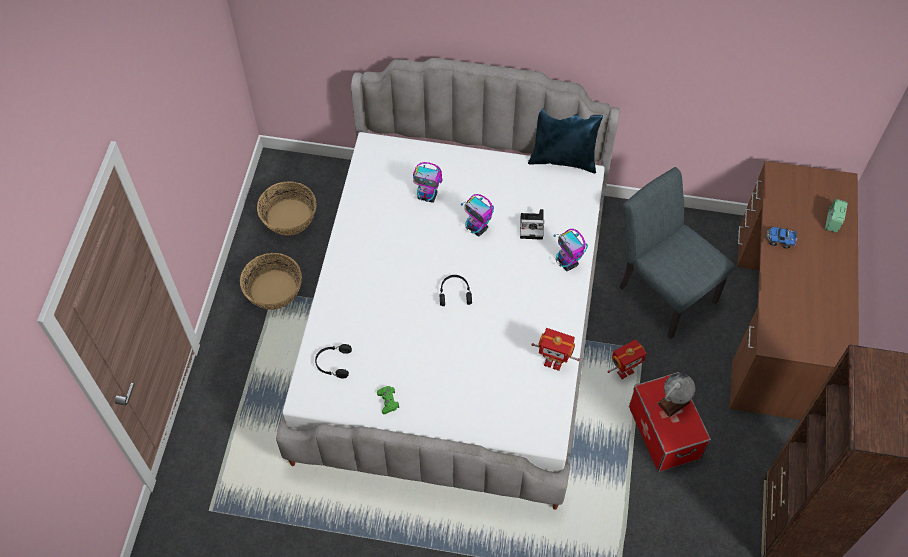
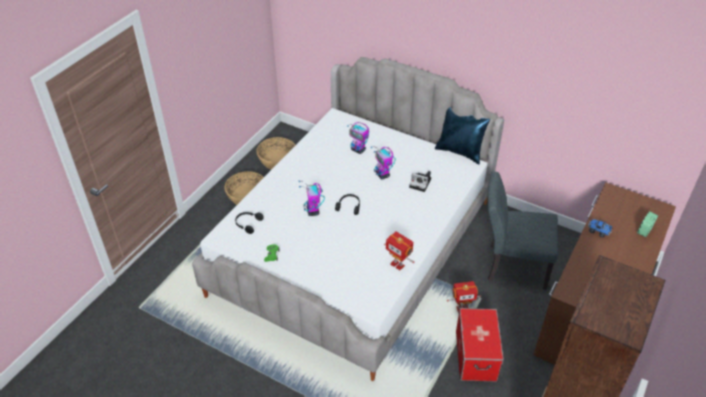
camera: 20 degrees right, 15 degrees down
toy robot [553,229,588,271] -> toy robot moved to [299,180,325,216]
grey chair [619,167,734,339] -> grey chair turned 60 degrees counterclockwise [487,172,558,290]
globe [657,373,695,417] -> none

